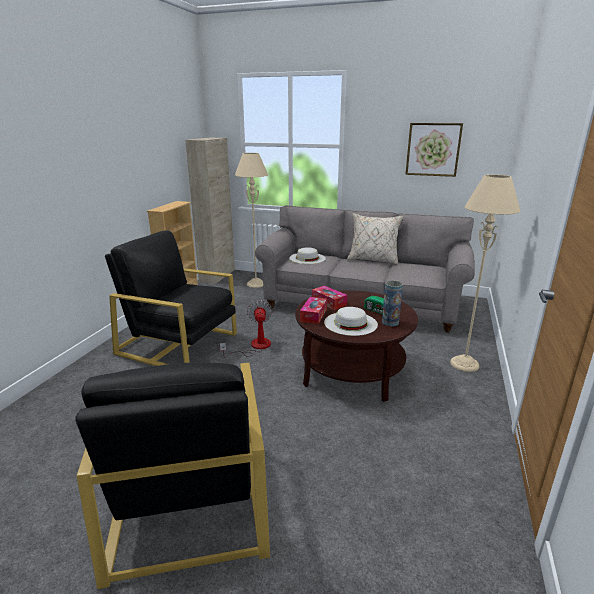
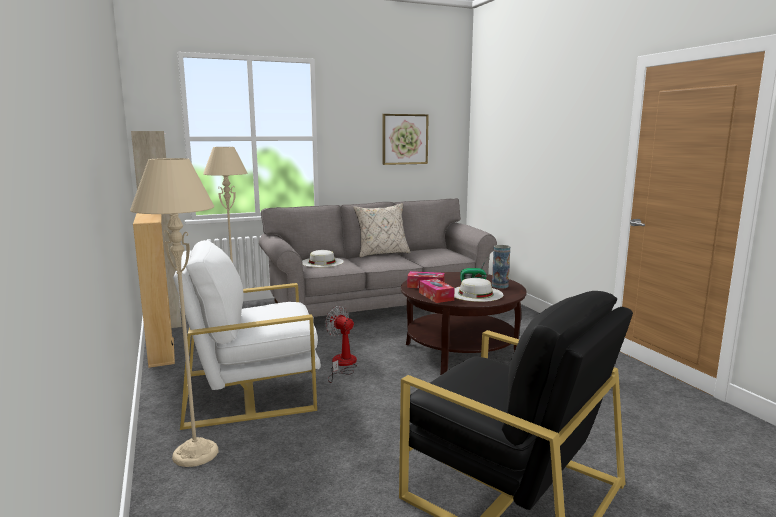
camera: 40 degrees left, 10 degrees down
black armchair [105,230,237,366] -> white armchair [173,240,321,430]
beige floor lamp [450,174,520,372] -> beige floor lamp moved to [130,158,218,467]

